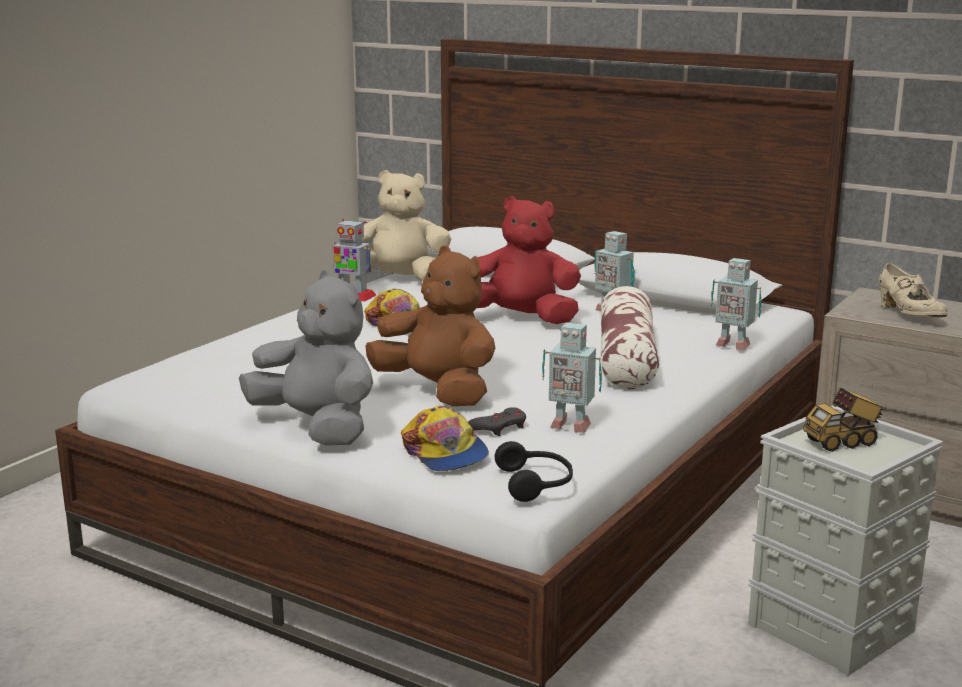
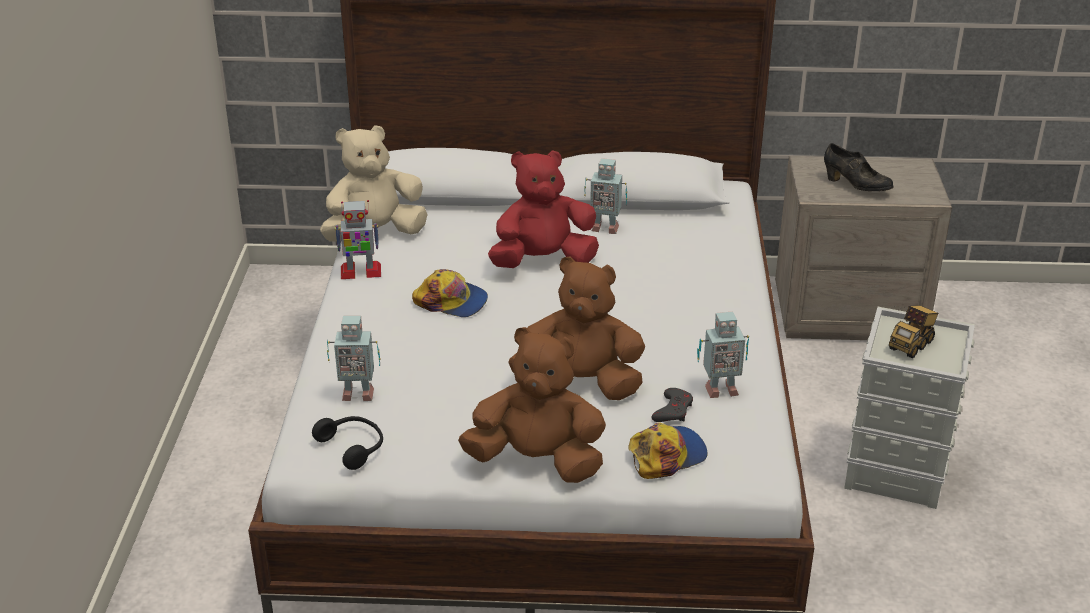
camera: 30 degrees left, 15 degrees up
grey plush toy [239,270,373,446] -> brown plush toy [458,327,606,483]
cap [401,406,489,471] -> cap turned 60 degrees counterclockwise [628,422,708,479]
black headphones [495,441,573,502] -> black headphones moved to [312,416,383,470]
pillow [600,286,659,389] -> none
toy robot [711,258,762,350] -> toy robot moved to [327,315,380,401]
beige shoe [878,263,948,317] -> black shoe [824,143,893,191]

